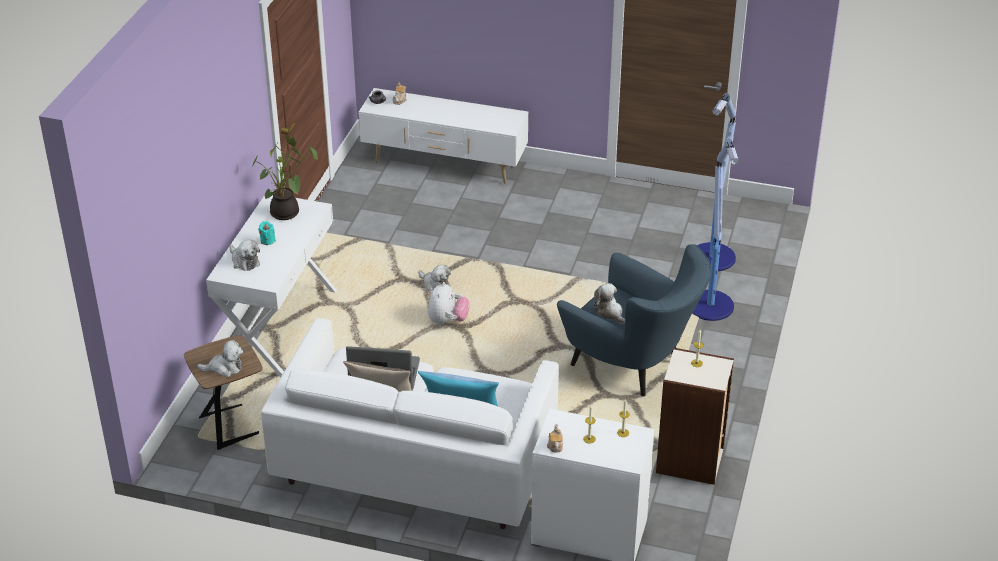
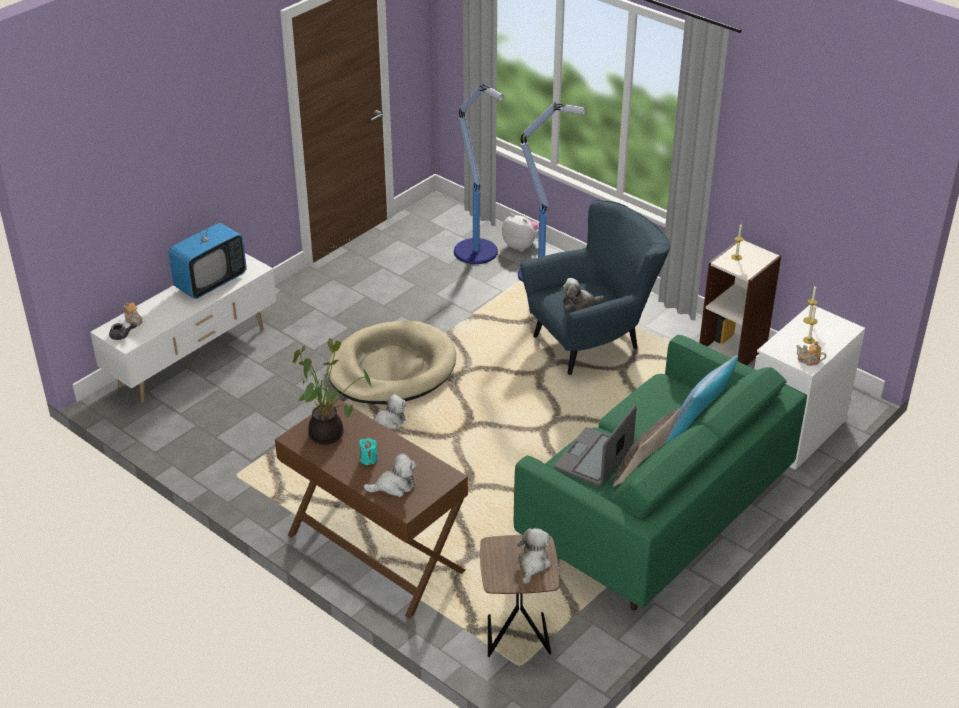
camera: 65 degrees left, 0 degrees up
white console table [206,195,337,377] -> brown console table [275,398,468,619]
white sofa [261,318,559,529] -> green sofa [514,335,807,610]
plush toy [428,282,470,325] -> plush toy moved to [502,213,539,252]
none -> television [168,204,247,299]
none -> beige dog bed [327,321,456,405]

